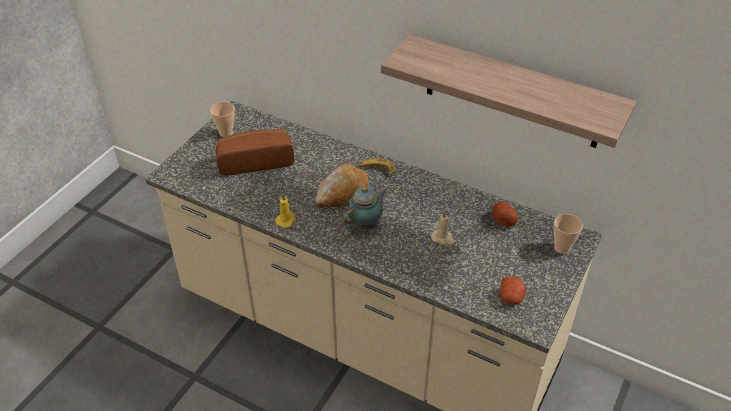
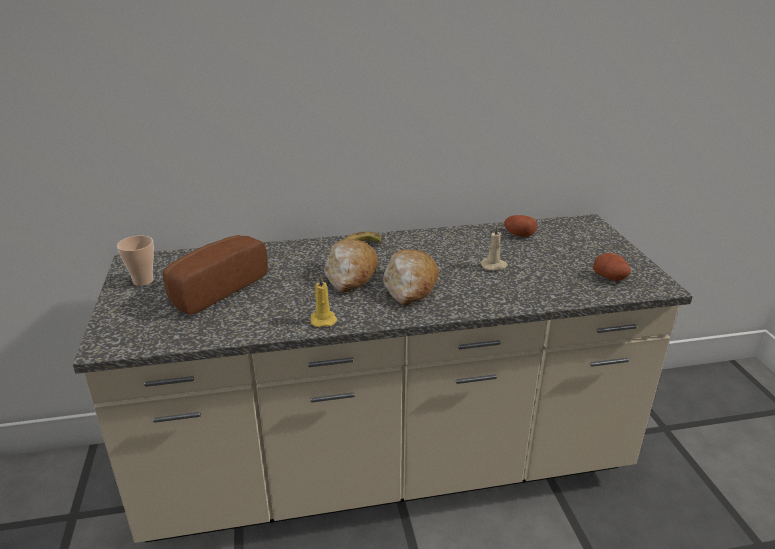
camera: 40 degrees left, 15 degrees down
teapot [344,185,388,229] -> bread [383,249,439,305]
shelf [381,34,636,148] -> none
cup [554,214,583,254] -> none

